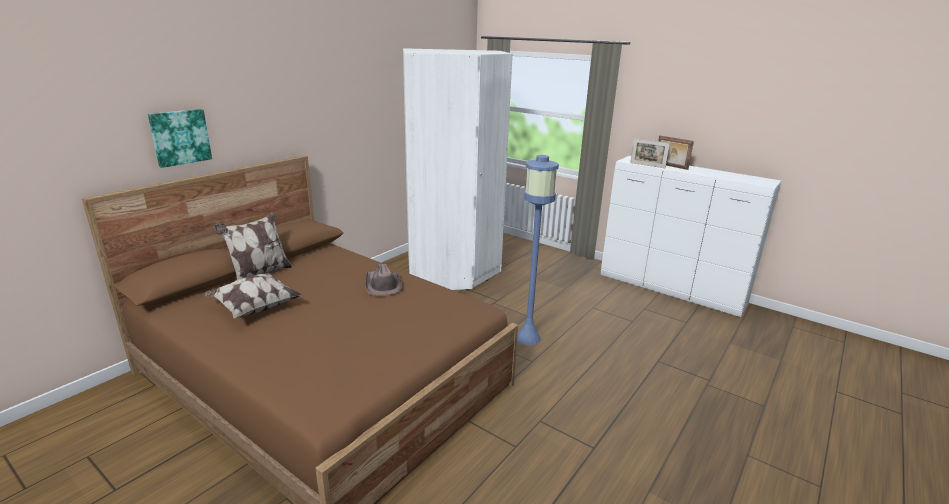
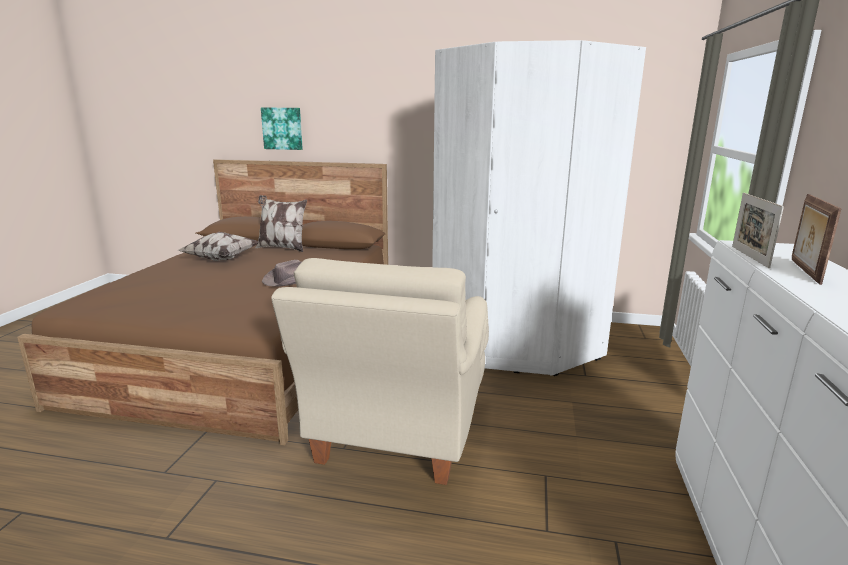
camera: 65 degrees right, 5 degrees down
blue floor lamp [517,155,559,345] -> beige armchair [271,258,489,485]

